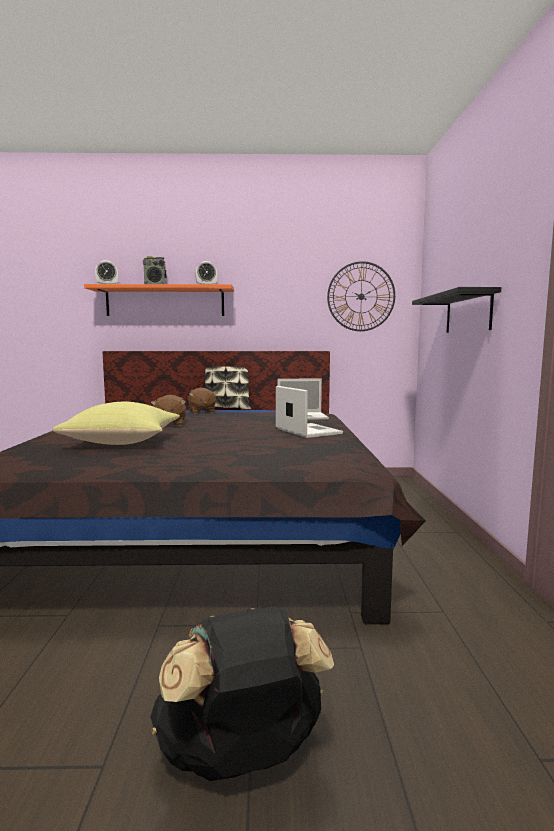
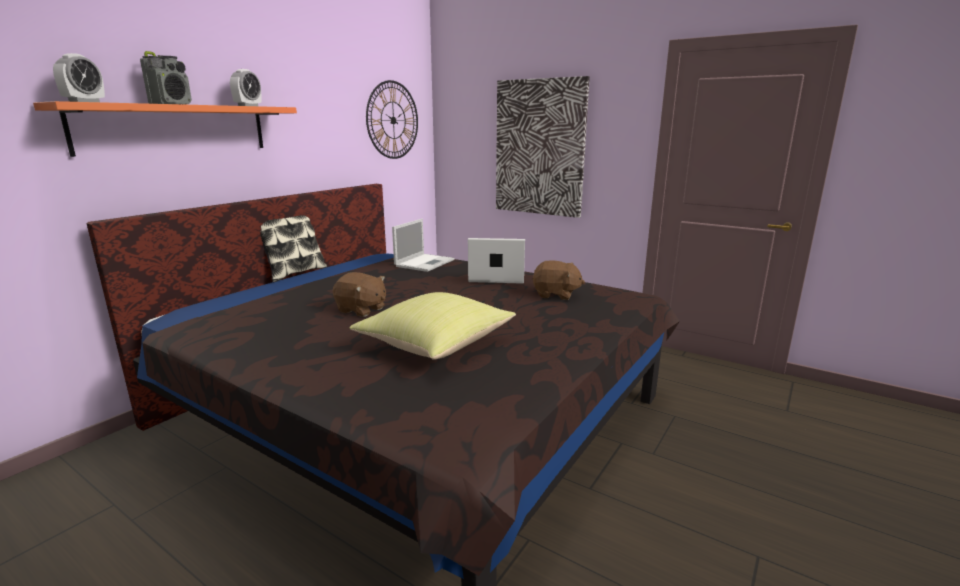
camera: 55 degrees left, 10 degrees up
black backpack [150,606,334,781] -> none
brown plush toy [188,387,217,414] -> brown plush toy moved to [532,261,585,300]
black shelf [412,287,501,333] -> picture [496,76,590,218]

